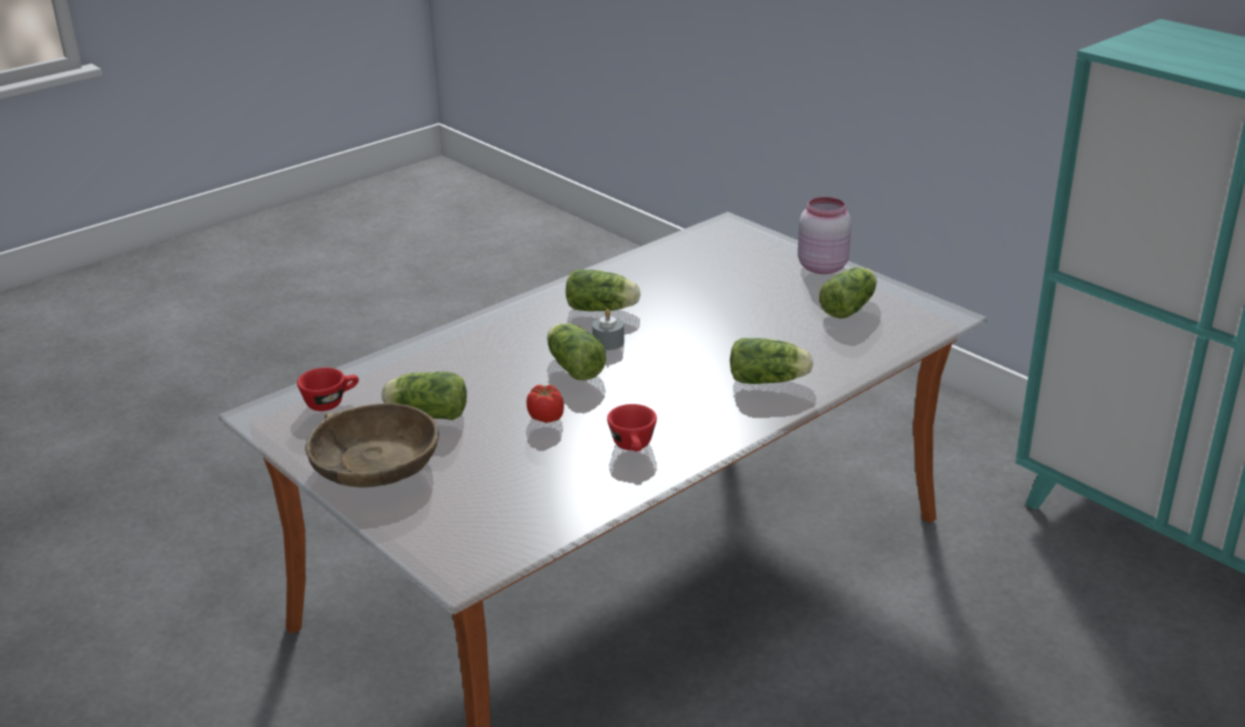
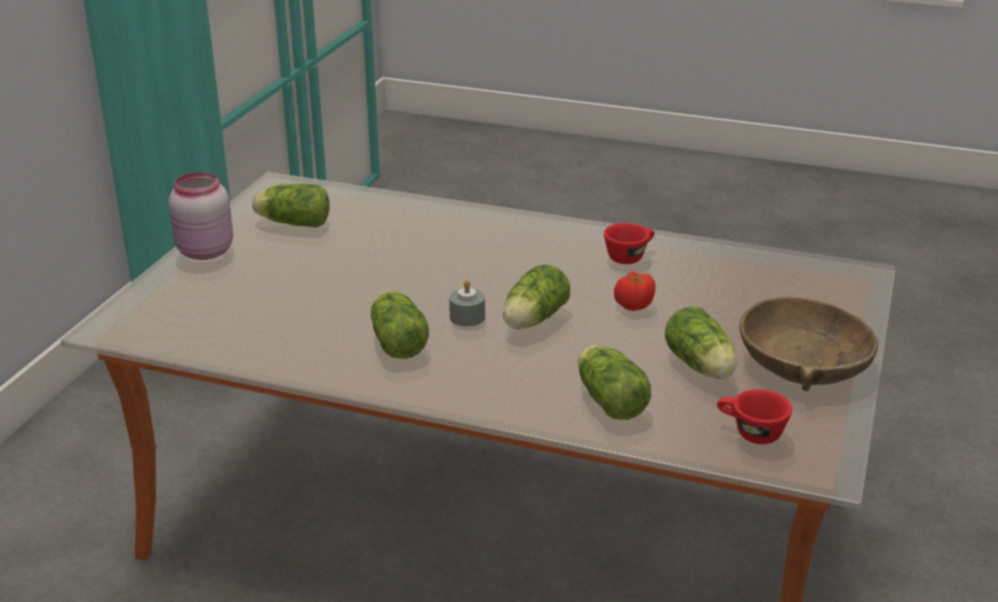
camera: 120 degrees left, 0 degrees up
lettuce [730,338,813,384] -> lettuce moved to [578,346,651,420]

